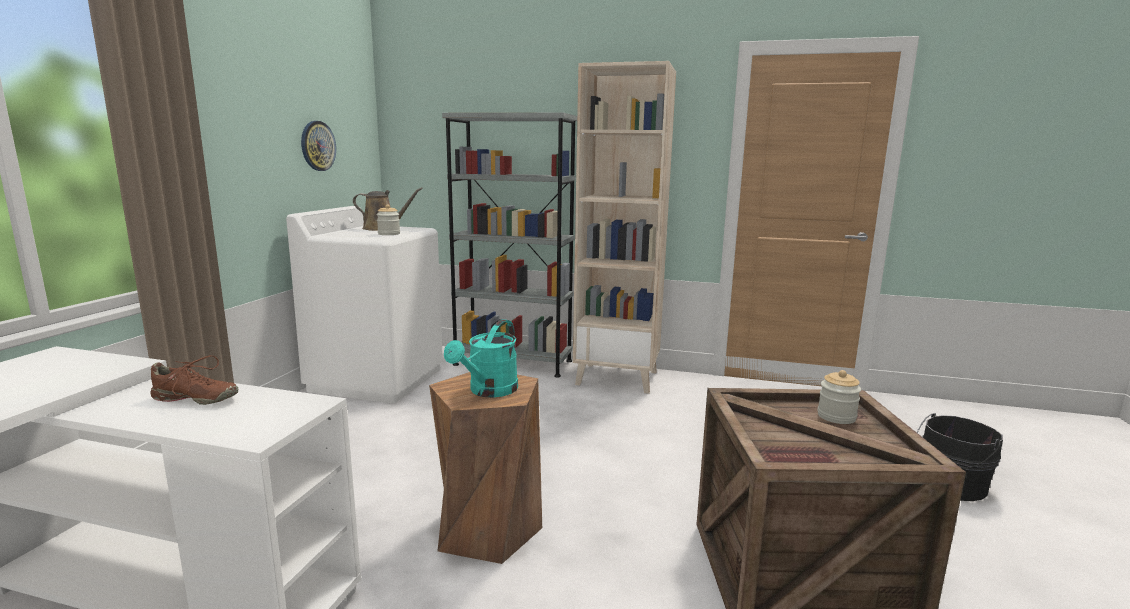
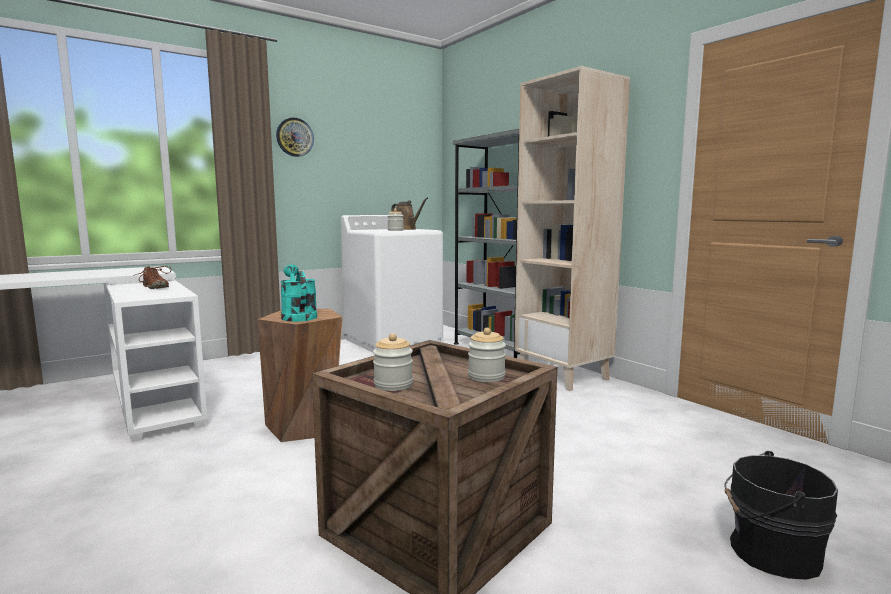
camera: 40 degrees right, 5 degrees down
wall clock [301,121,336,171] -> wall clock moved to [276,117,314,157]
turquoise watering can [444,319,518,397] -> turquoise watering can turned 90 degrees clockwise [280,265,317,322]
none -> jar [373,333,413,391]

